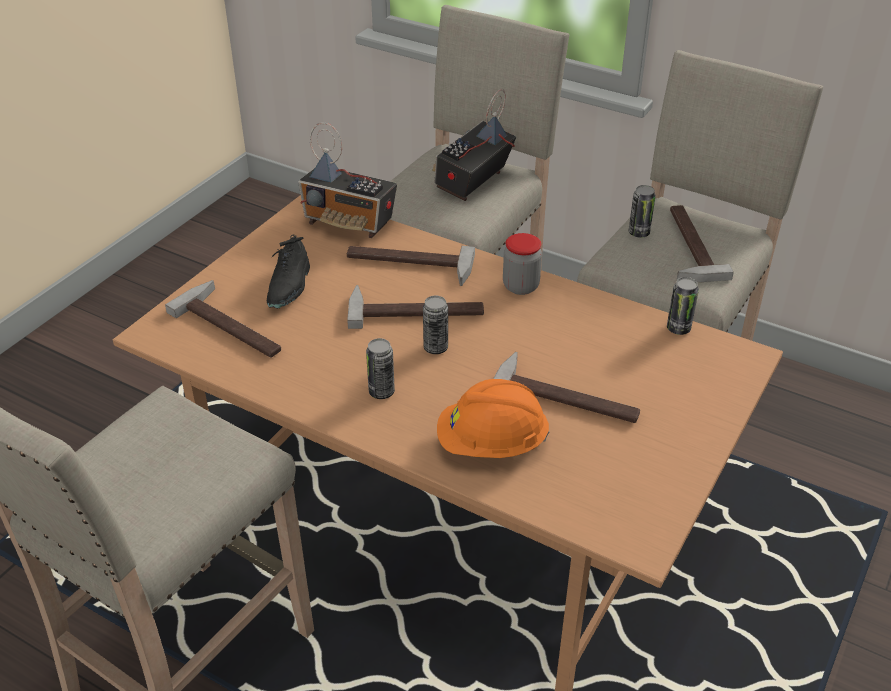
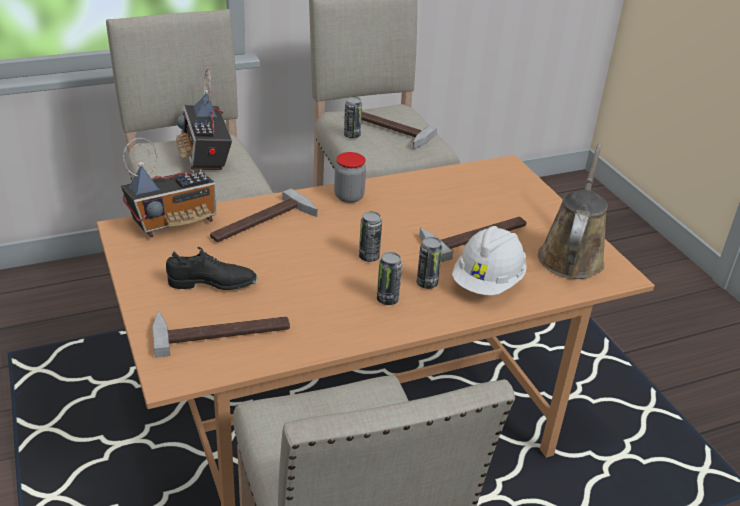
camera: 55 degrees left, 5 degrees down
black shoe [267,234,310,308] -> black shoe turned 45 degrees counterclockwise [166,247,258,290]
hammer [347,285,484,329] -> none
orange hard hat [437,379,550,458] -> white hard hat [452,226,527,295]
can [667,277,699,335] -> can moved to [417,237,442,289]
none -> brown watering can [538,144,608,279]

